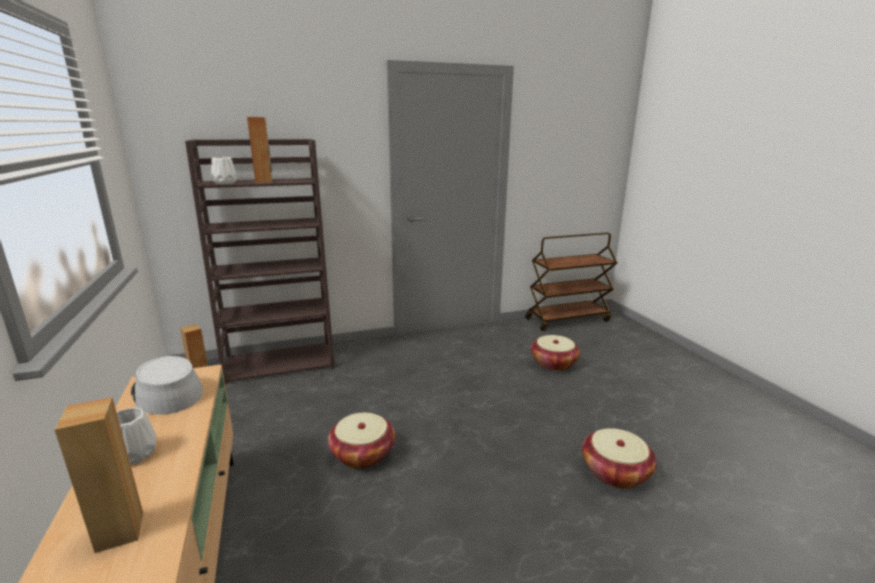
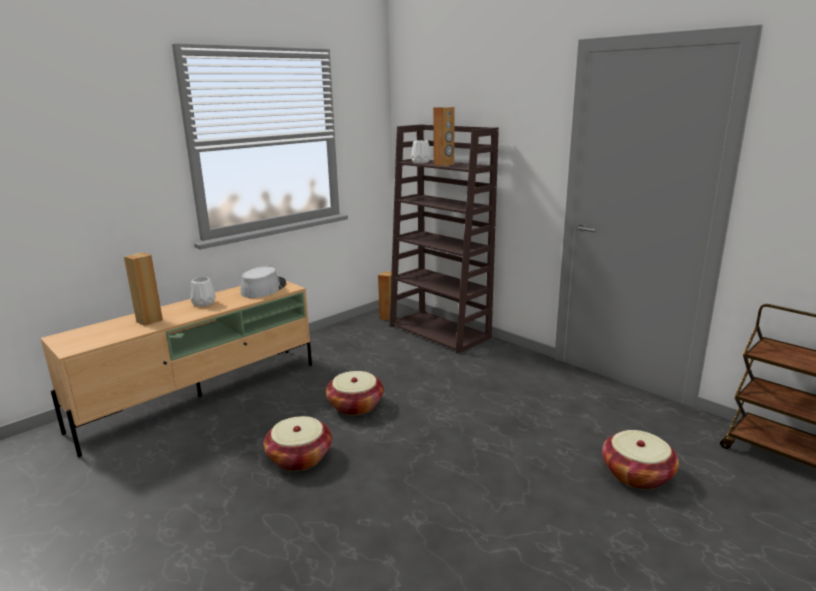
camera: 65 degrees right, 0 degrees up
basket [582,428,657,489] -> basket moved to [264,416,332,471]

